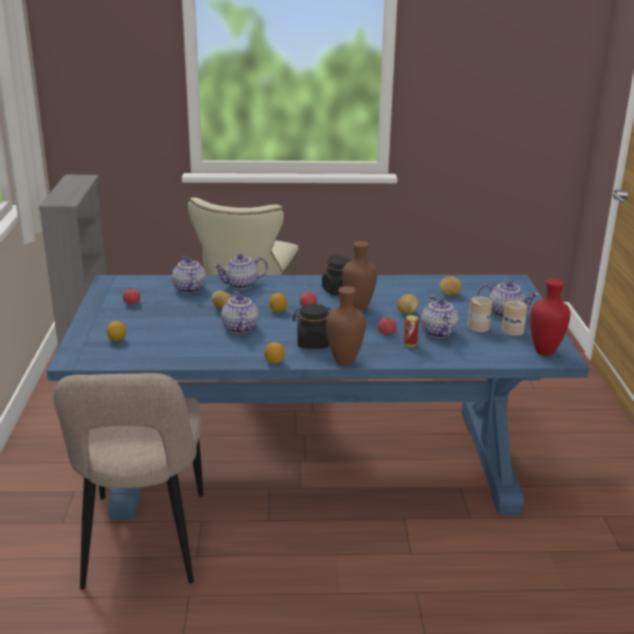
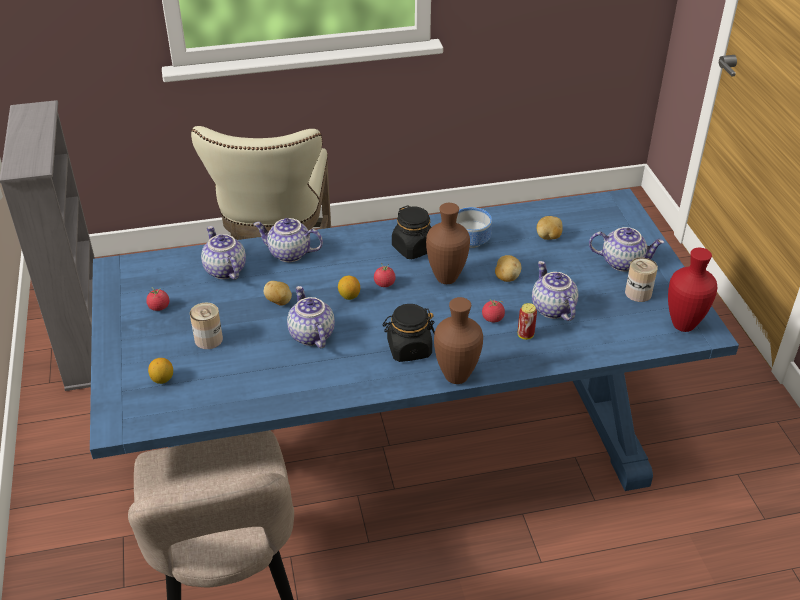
camera: 10 degrees left, 15 degrees up
teapot [213,254,268,289] -> teapot turned 45 degrees clockwise [253,218,323,262]
lemon [264,342,285,364] -> none
can [467,297,492,332] -> can moved to [190,303,223,349]
none -> bowl [456,207,492,248]

